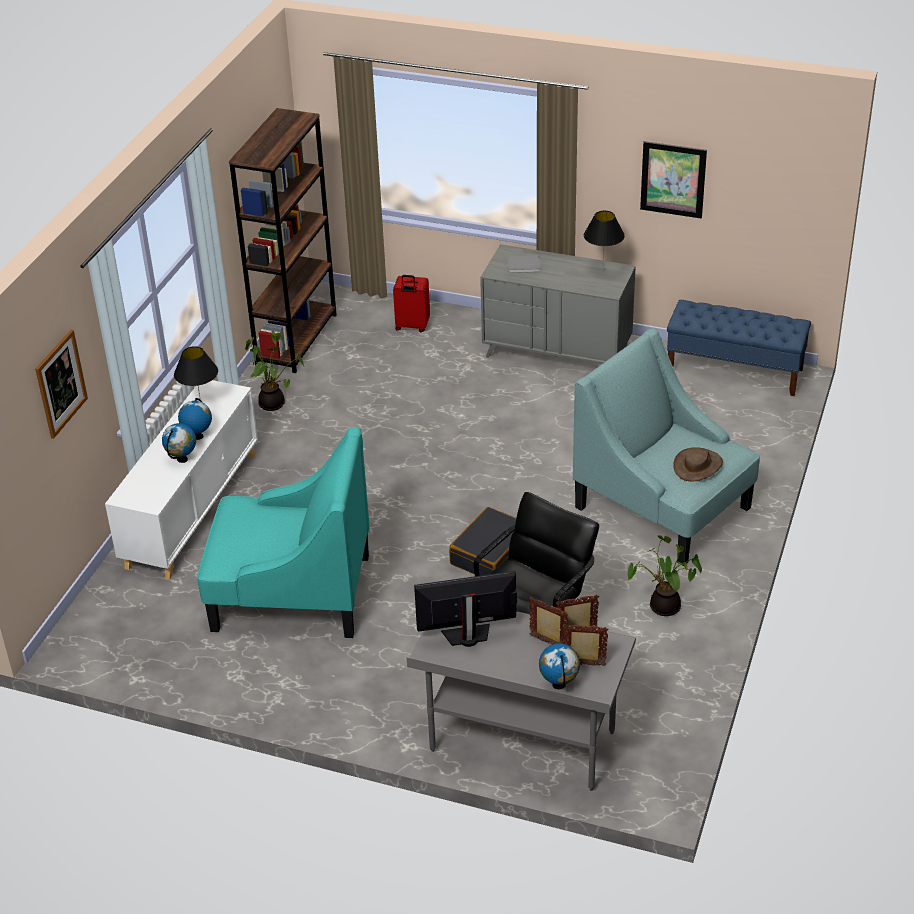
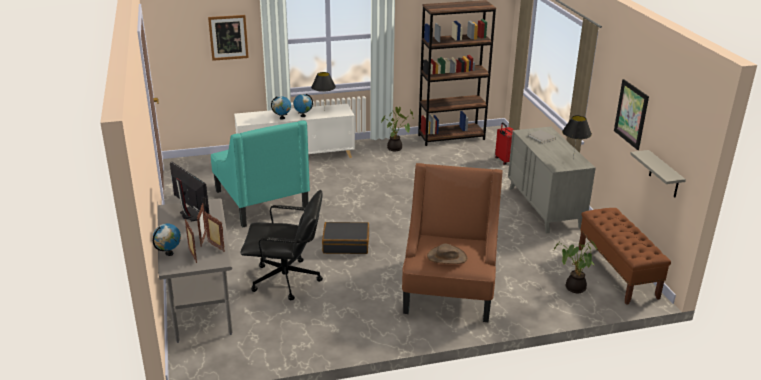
camera: 55 degrees right, 10 degrees down
turquoise armchair [573,328,760,566] -> brown armchair [402,163,503,322]
potted plant [627,535,702,616] -> potted plant moved to [554,239,597,293]
blue bench [667,300,811,396] -> brown bench [579,208,671,305]
none -> grey shelf [630,150,686,197]

